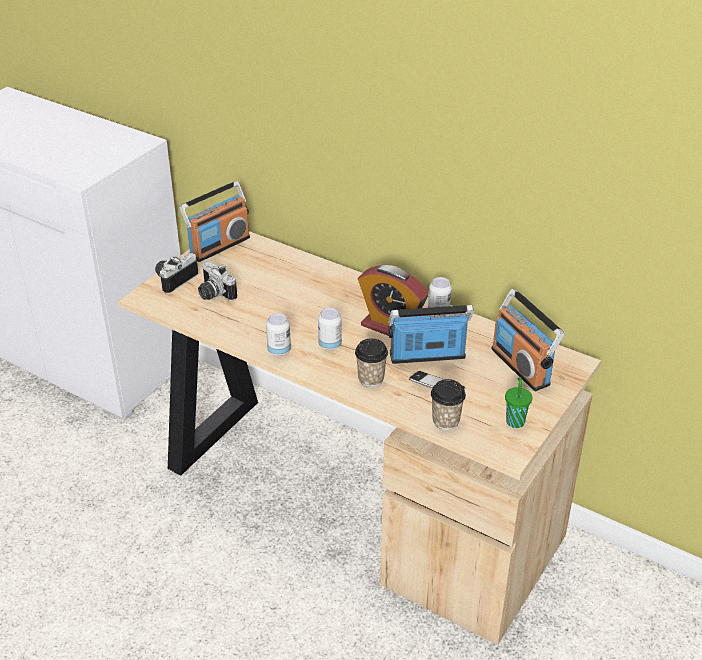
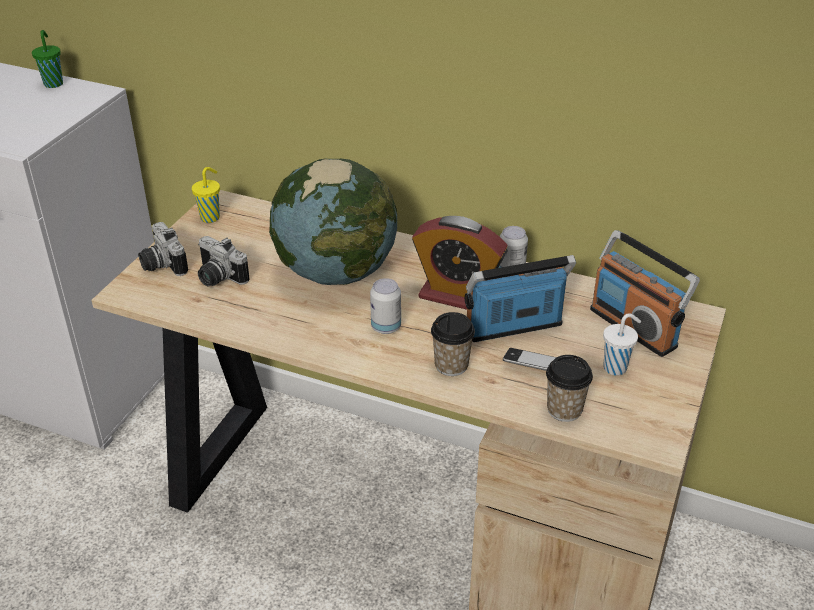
camera: 10 degrees left, 0 degrees up
camera [155,253,198,294] -> camera turned 60 degrees counterclockwise [138,222,188,276]
radio [179,181,250,262] -> yellow cup [192,167,220,223]
can [266,313,291,356] -> none
green cup [505,377,532,428] -> green cup moved to [32,30,63,88]
none -> globe [269,159,397,285]
none -> white cup [603,313,641,376]

